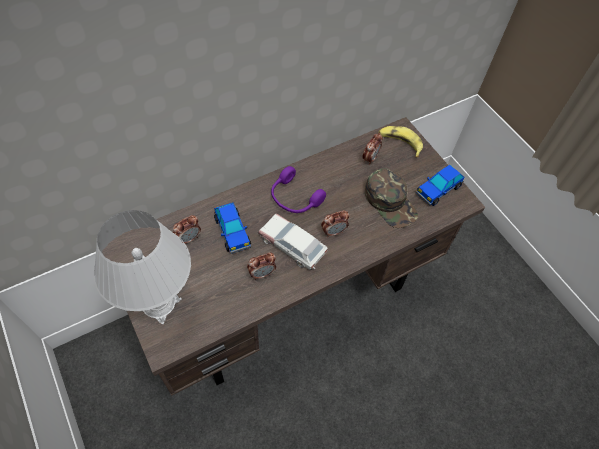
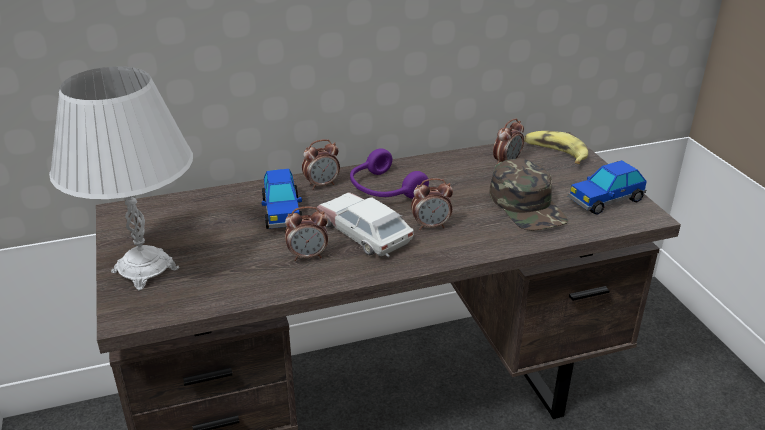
camera: 15 degrees right, 25 degrees down
alarm clock [173,215,201,244] -> alarm clock moved to [302,139,340,190]

